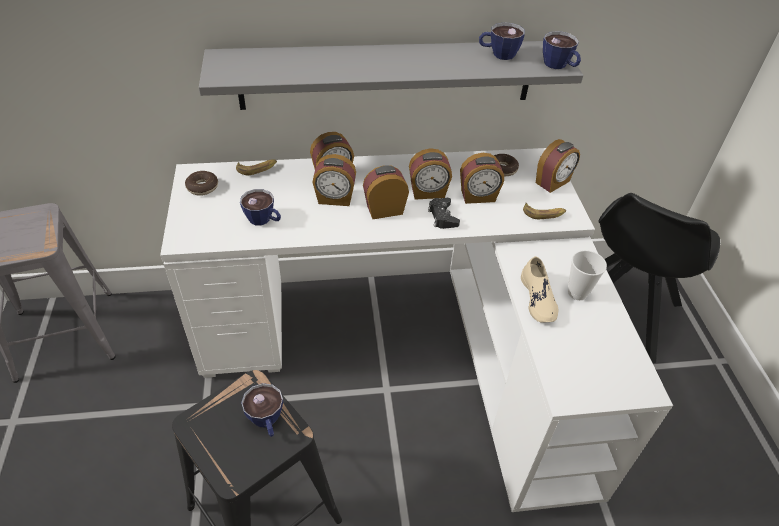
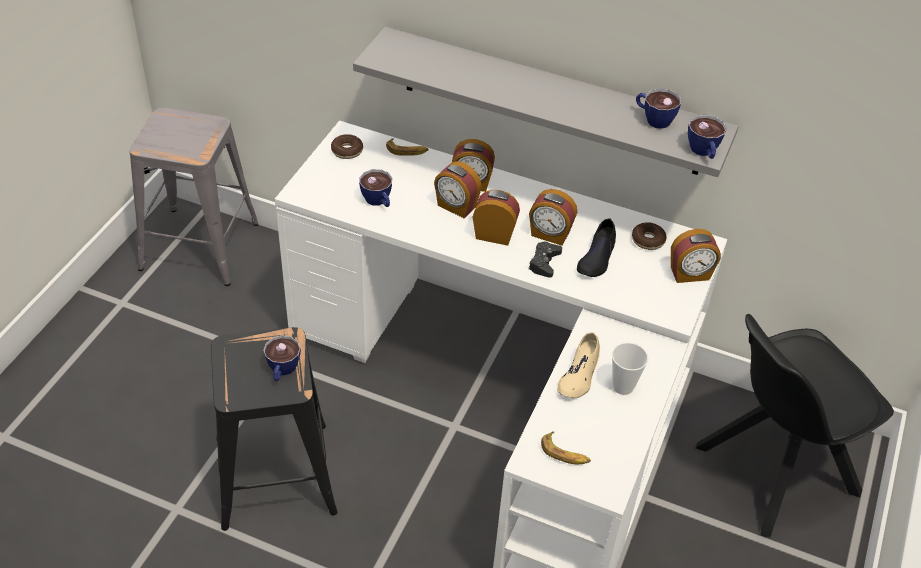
camera: 30 degrees right, 0 degrees up
alarm clock [460,153,504,204] -> black shoe [577,218,616,277]
banana [523,203,566,219] -> banana moved to [541,432,591,464]

